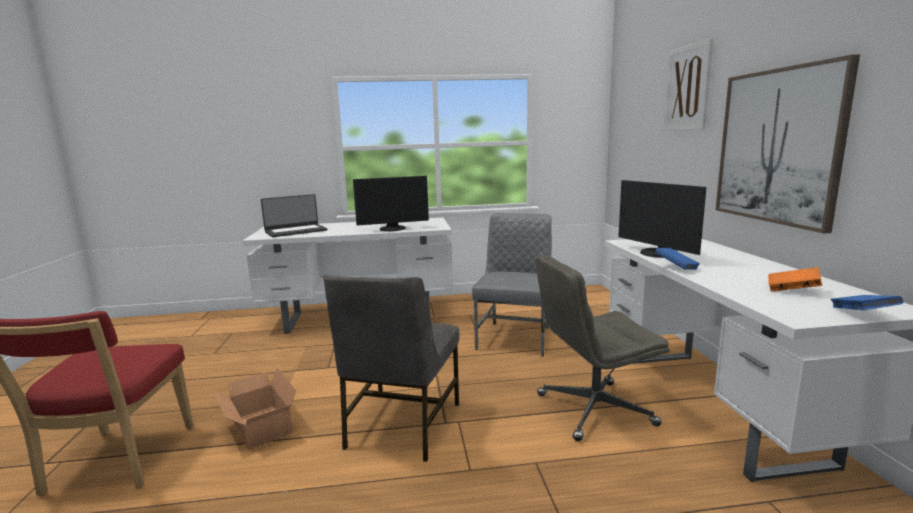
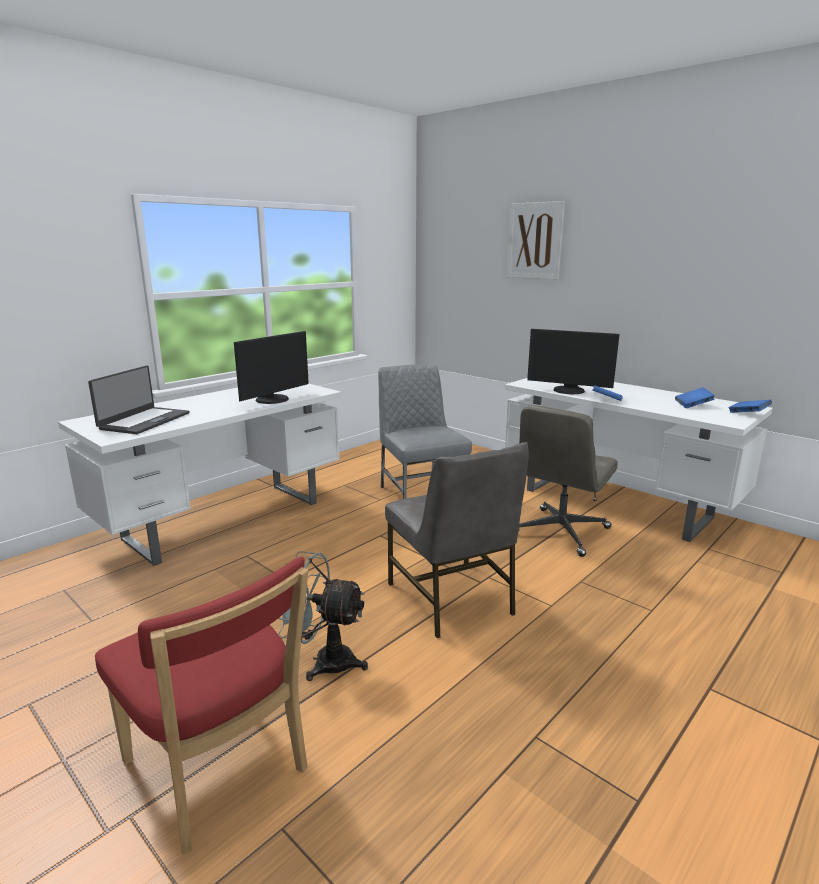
camera: 40 degrees left, 5 degrees up
cardboard box [212,368,296,450] -> grey fan [278,551,368,681]
picture [716,54,860,233] -> none
orange book [768,267,822,292] -> blue book [675,387,715,408]

